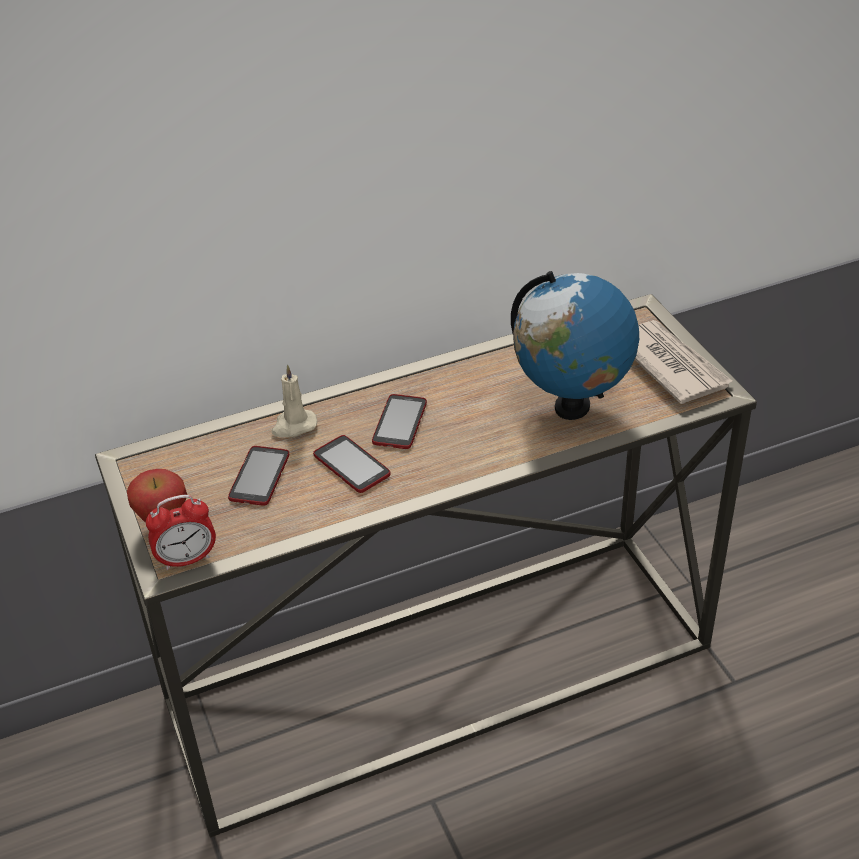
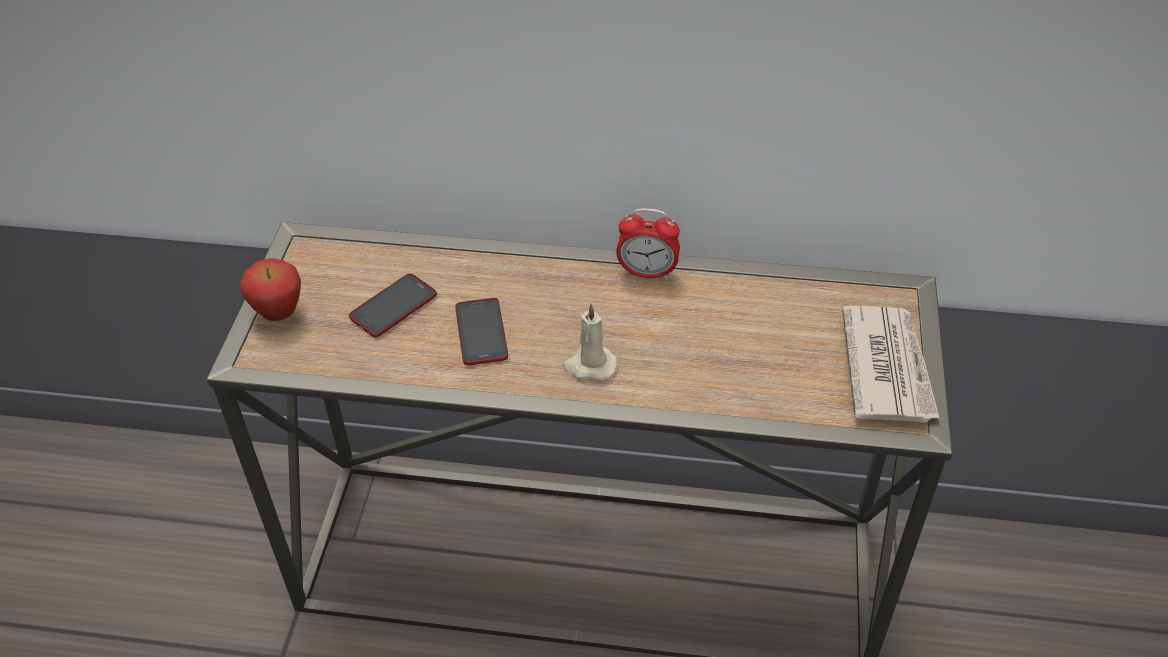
camera: 30 degrees right, 5 degrees up
alarm clock [146,495,216,570] -> alarm clock moved to [616,208,680,279]
beige candle [272,365,317,437] -> beige candle moved to [562,304,617,381]
phone [372,394,427,449] -> none
globe [511,271,639,420] -> none

